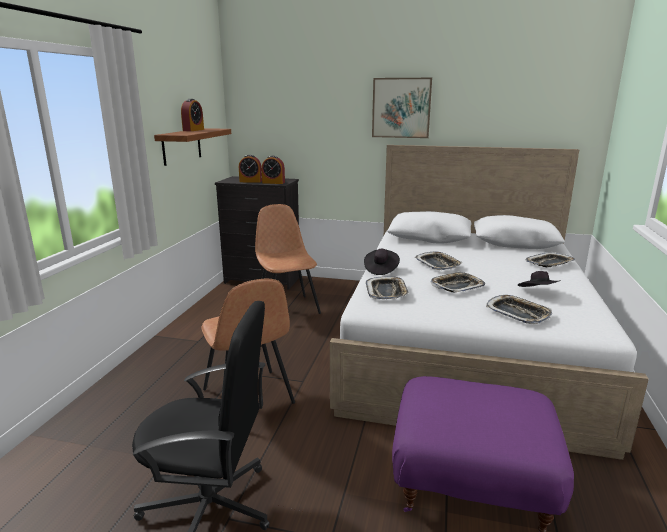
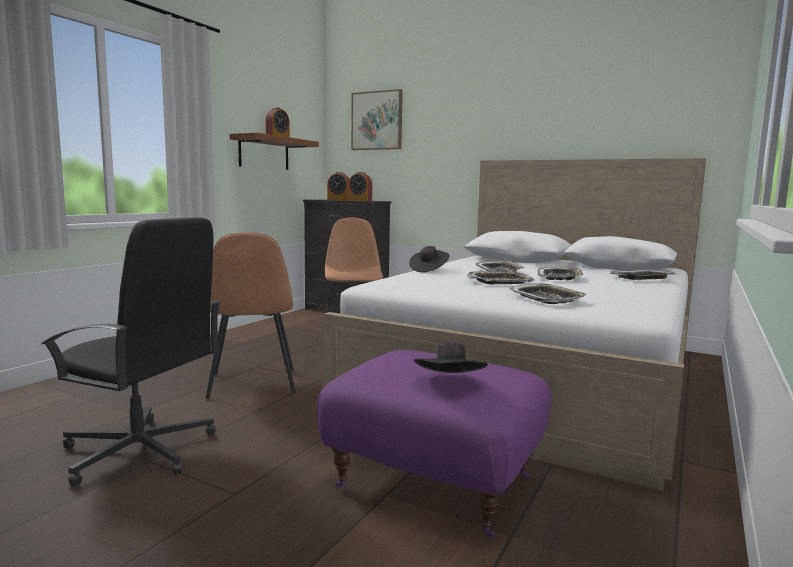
camera: 15 degrees right, 10 degrees down
tray [366,276,409,299] -> tray moved to [538,267,583,280]
picture [372,78,432,138] -> picture moved to [351,89,403,150]
black hat [518,271,560,287] -> black hat moved to [414,342,488,373]

